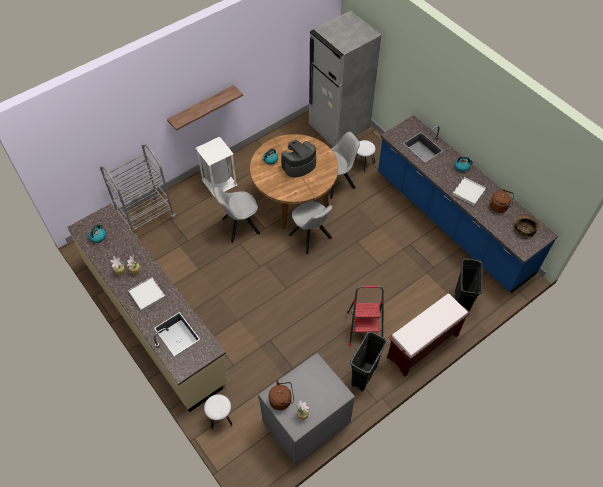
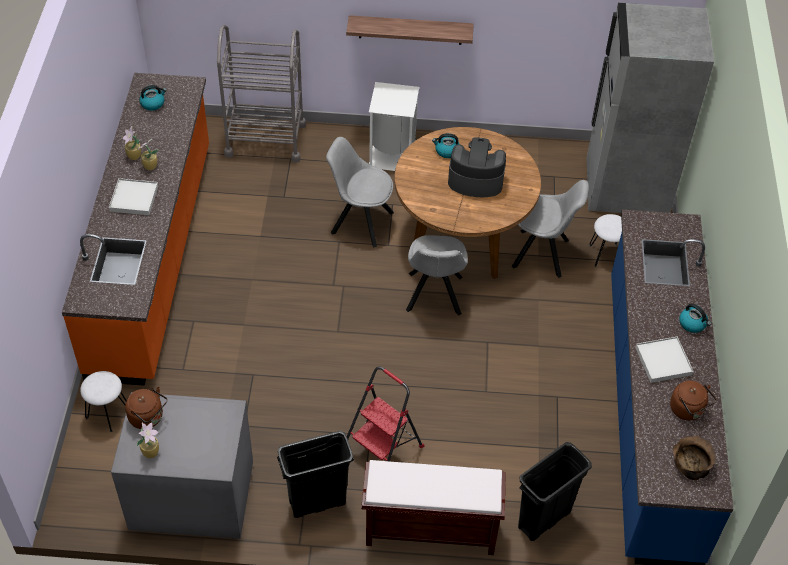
camera: 40 degrees right, 5 degrees down
beige counter [67,203,228,412] -> orange counter [62,73,209,386]

